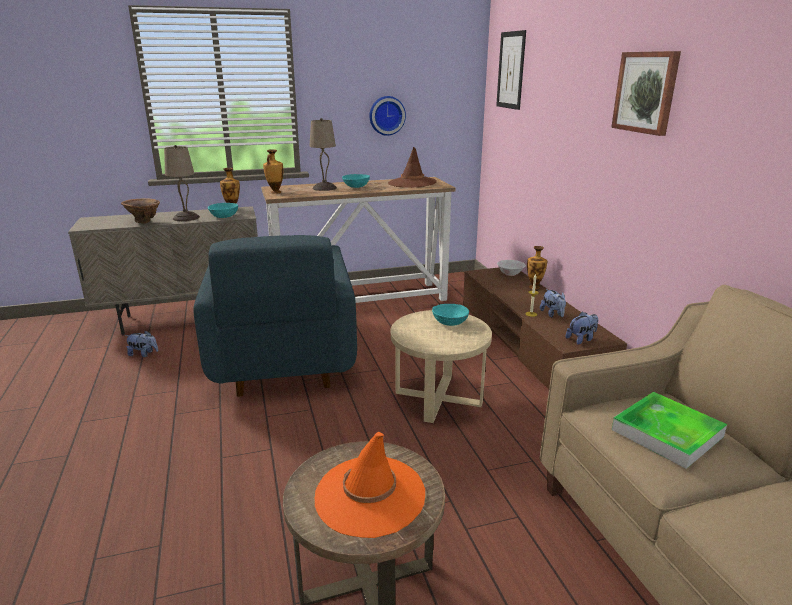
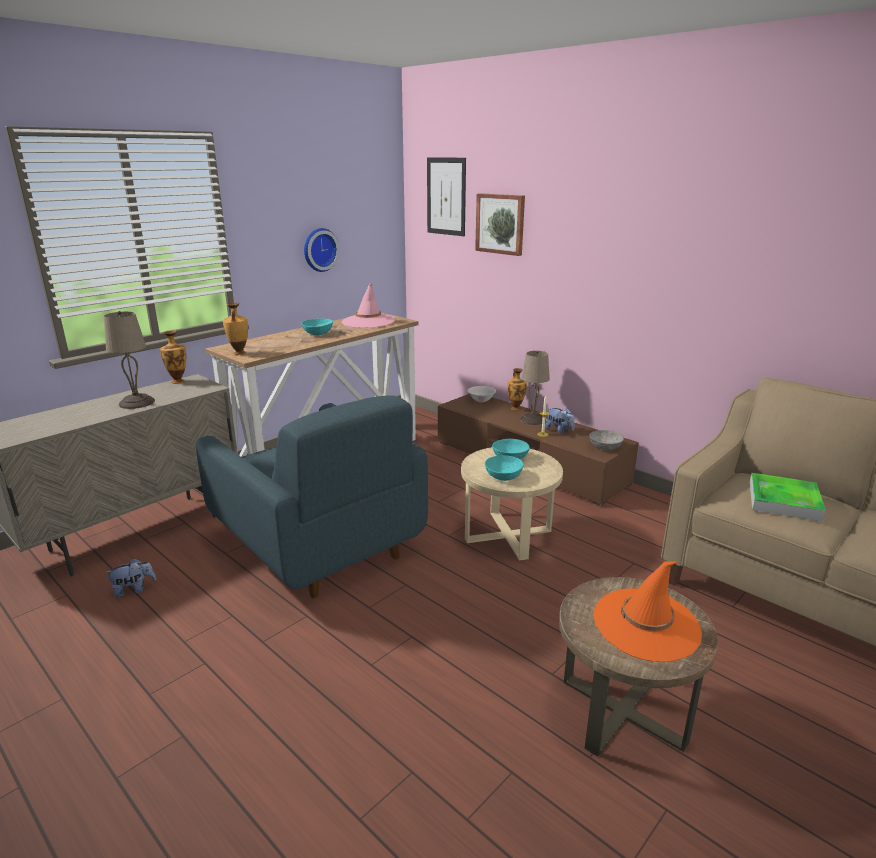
camera: 30 degrees left, 0 degrees up
brown vase [121,199,160,224] -> none
turquoise bowl [208,203,238,218] -> turquoise bowl moved to [485,455,524,481]
beige table lamp [309,118,337,191] -> beige table lamp moved to [520,351,550,425]
brown hat [388,147,437,188] -> pink hat [342,283,395,328]
plush toy [566,312,598,345] -> grey bowl [589,430,624,450]
picture [611,51,681,136] -> picture moved to [475,193,525,256]

